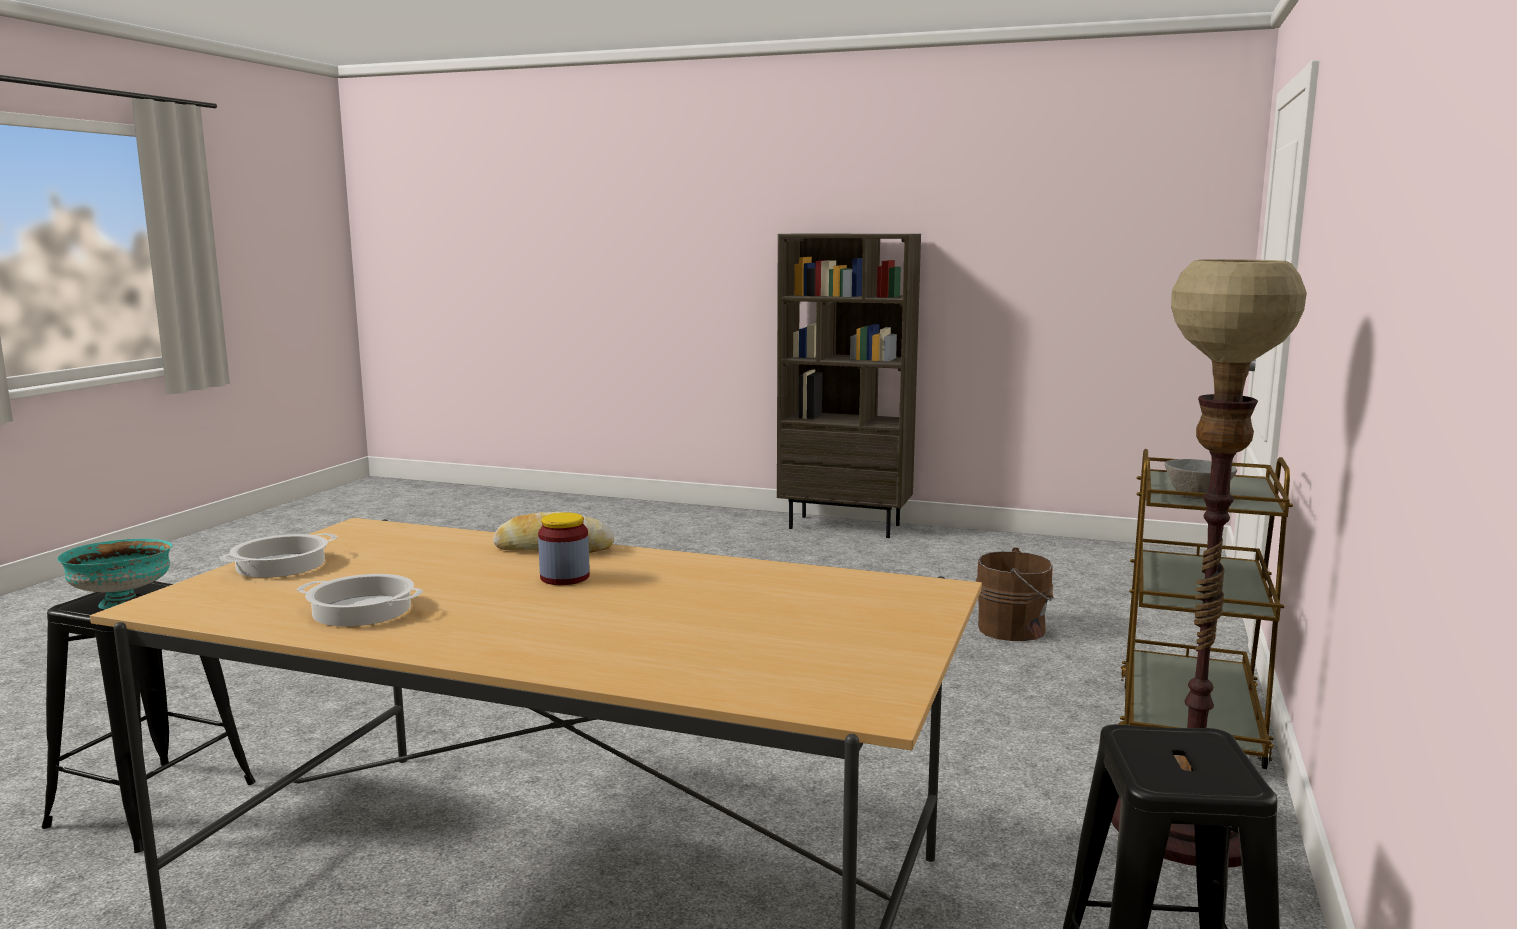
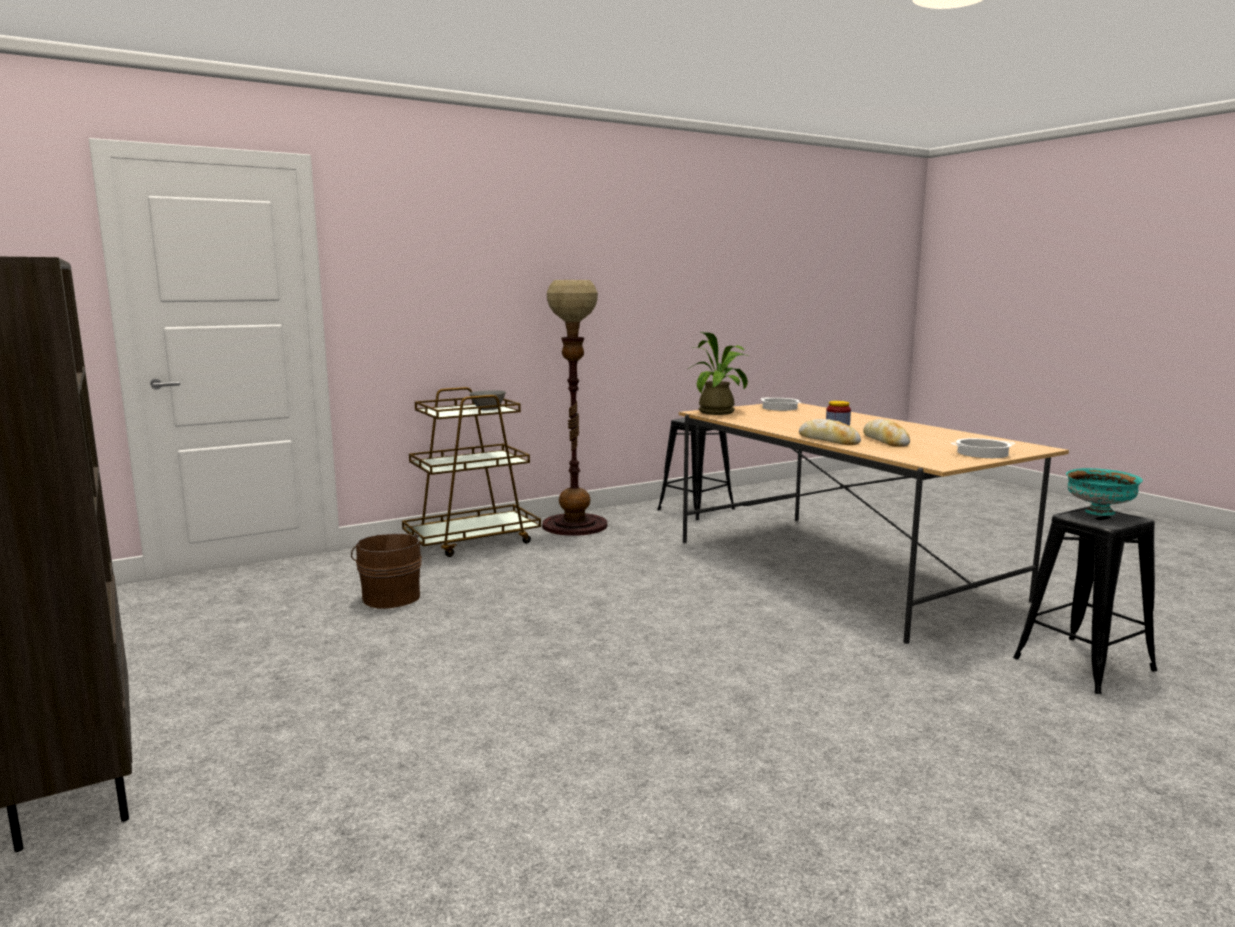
camera: 140 degrees left, 0 degrees up
cooking pot [297,574,423,627] -> cooking pot moved to [760,398,802,411]
none -> potted plant [687,332,750,415]
none -> bread [863,419,910,447]

